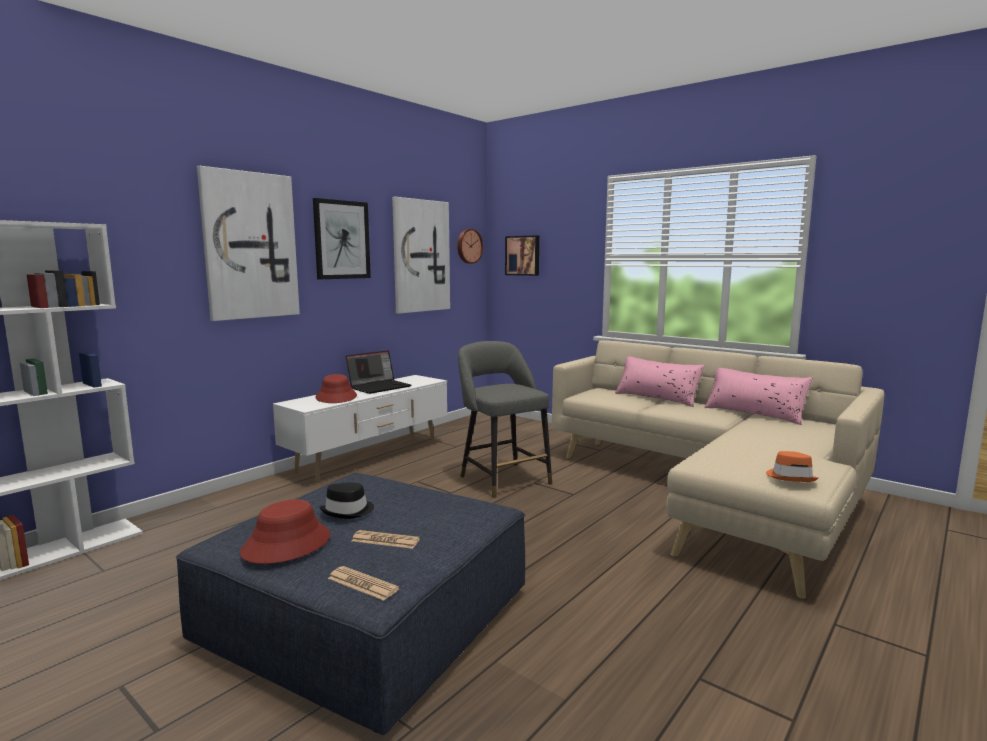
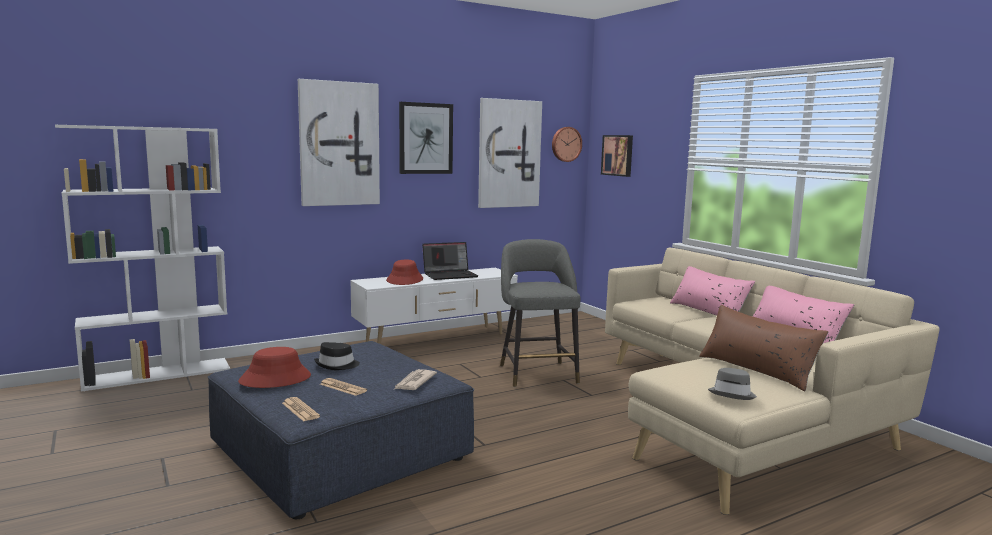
camera: 20 degrees right, 0 degrees up
orange hat [766,451,818,482] -> grey hat [708,368,757,400]
none -> newspaper [394,369,437,390]
none -> brown pillow [699,305,828,391]

